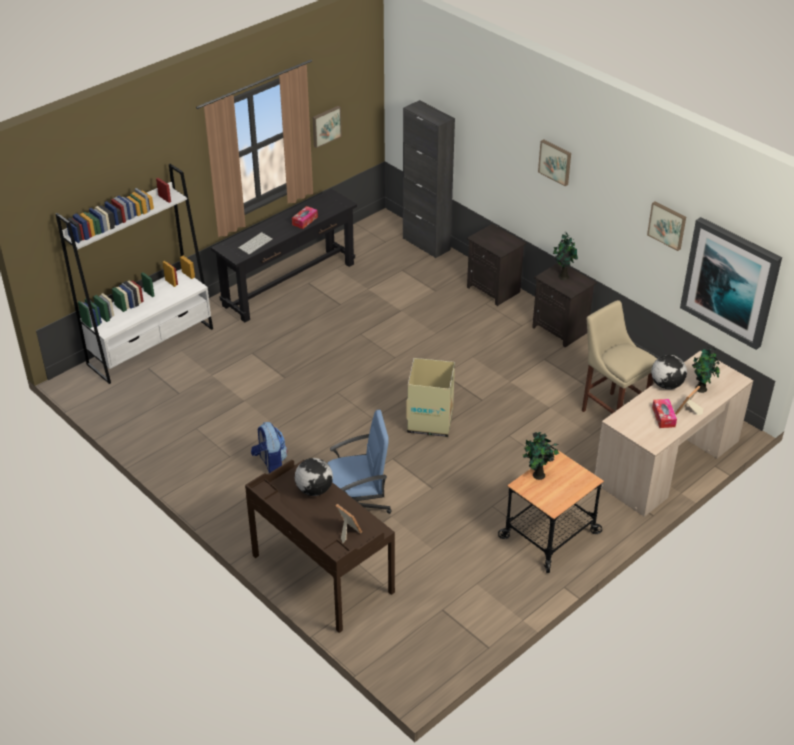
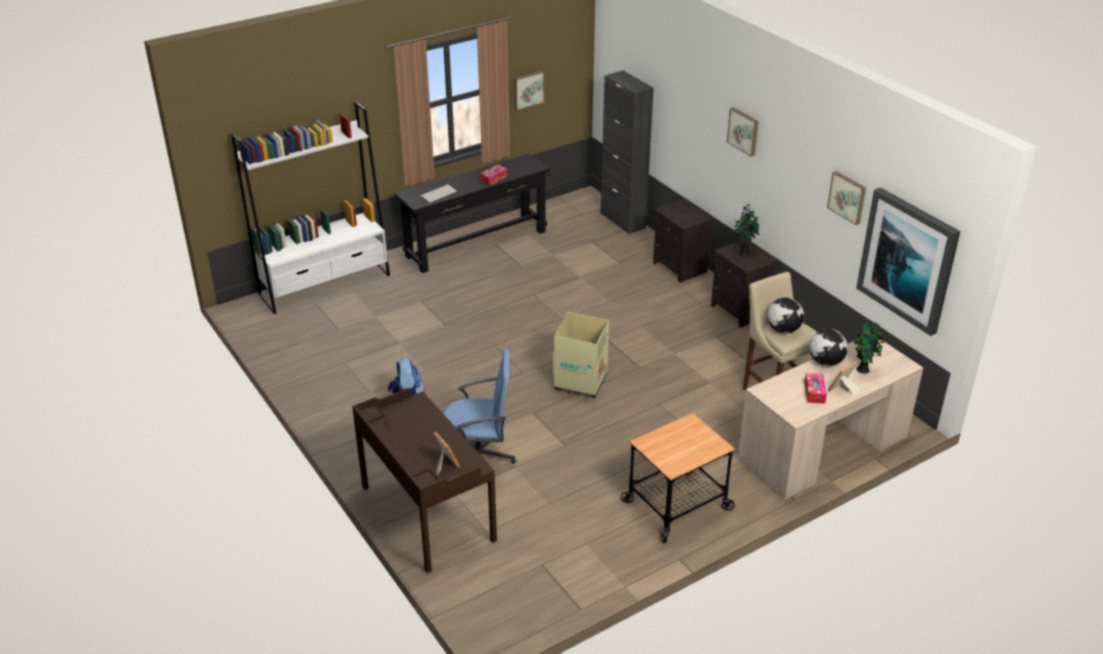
camera: 10 degrees right, 5 degrees down
globe [295,458,333,496] -> globe moved to [767,298,804,333]
potted plant [523,432,559,480] -> none

